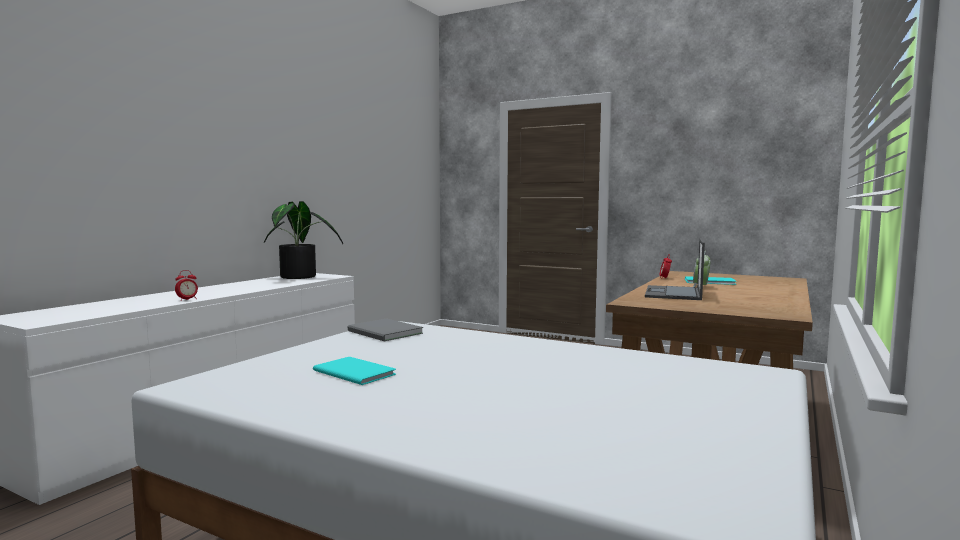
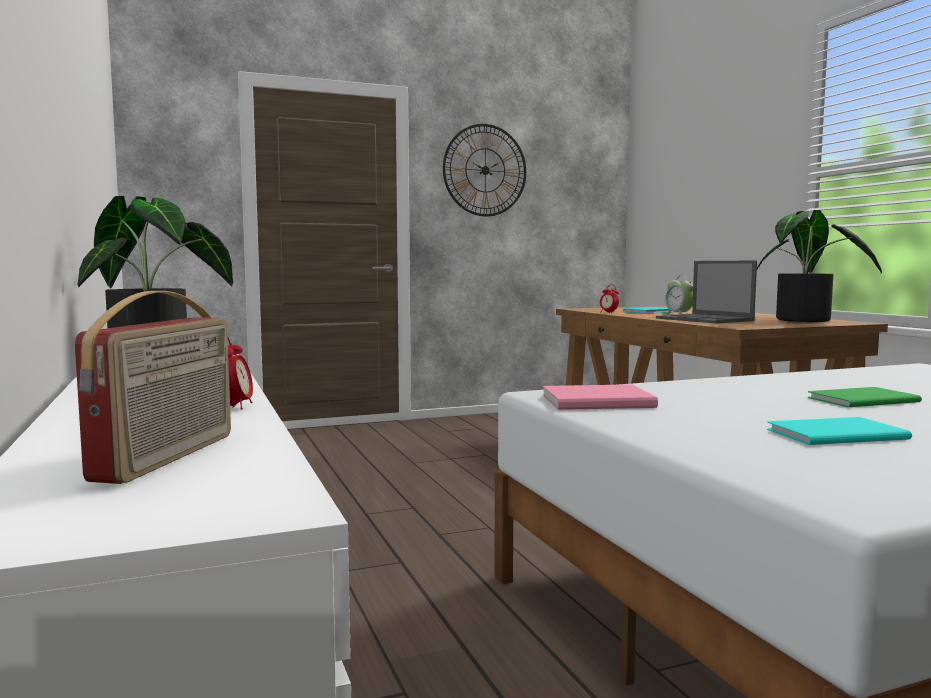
camera: 50 degrees left, 0 degrees up
grey book [348,319,423,341] -> pink book [542,384,658,410]
none -> radio [75,291,231,484]
none -> wall clock [443,124,526,216]
none -> potted plant [757,210,882,322]
none -> green book [808,387,922,407]

